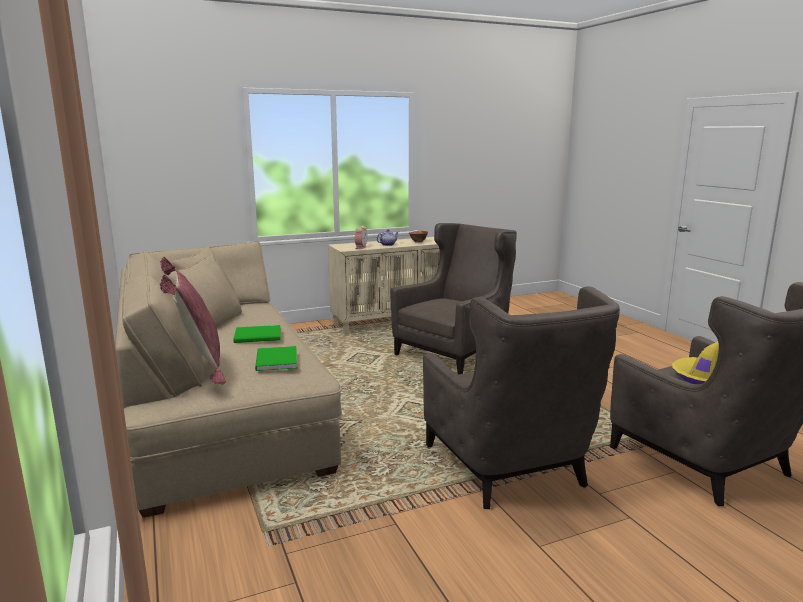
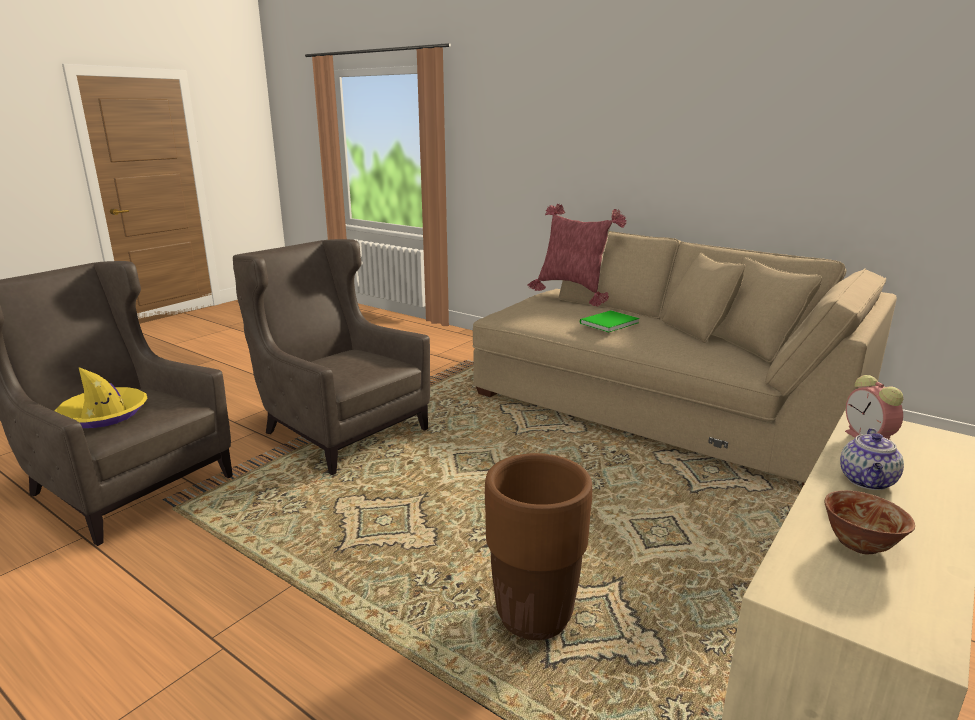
camera: 150 degrees right, 5 degrees up
green book [255,346,297,371] -> none
grey armchair [391,223,517,375] -> brown planter [485,453,592,640]

